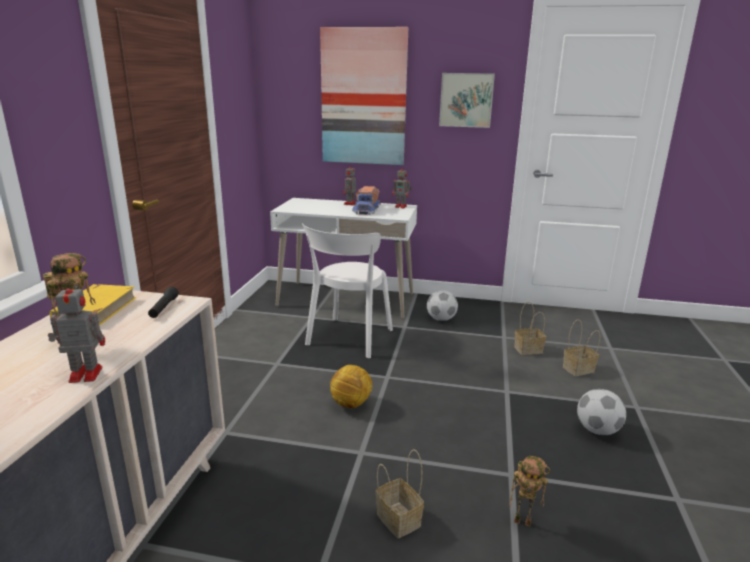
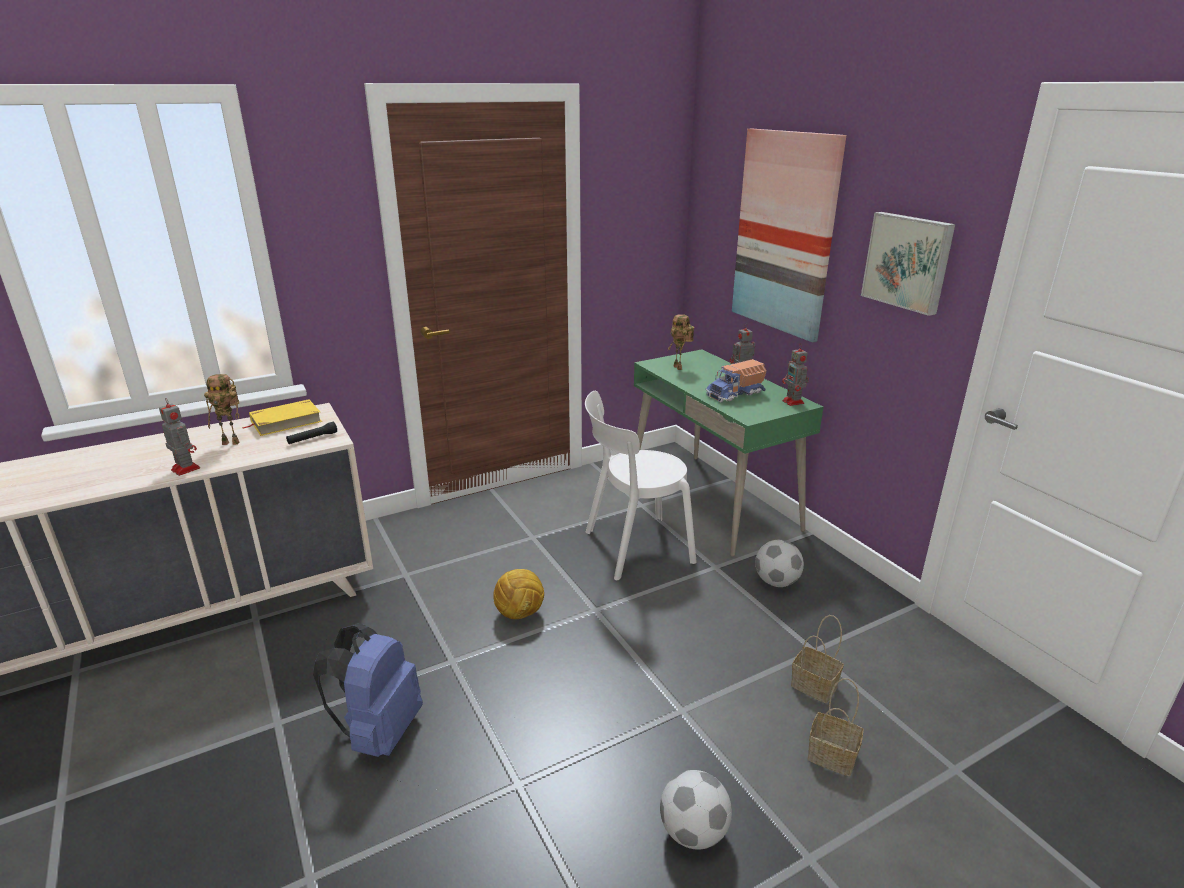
camera: 50 degrees right, 5 degrees up
white desk [270,198,417,319] -> green desk [634,349,823,557]
basket [375,449,424,538] -> blue backpack [313,623,423,757]
toy robot [510,456,550,527] -> toy robot moved to [667,314,694,370]

